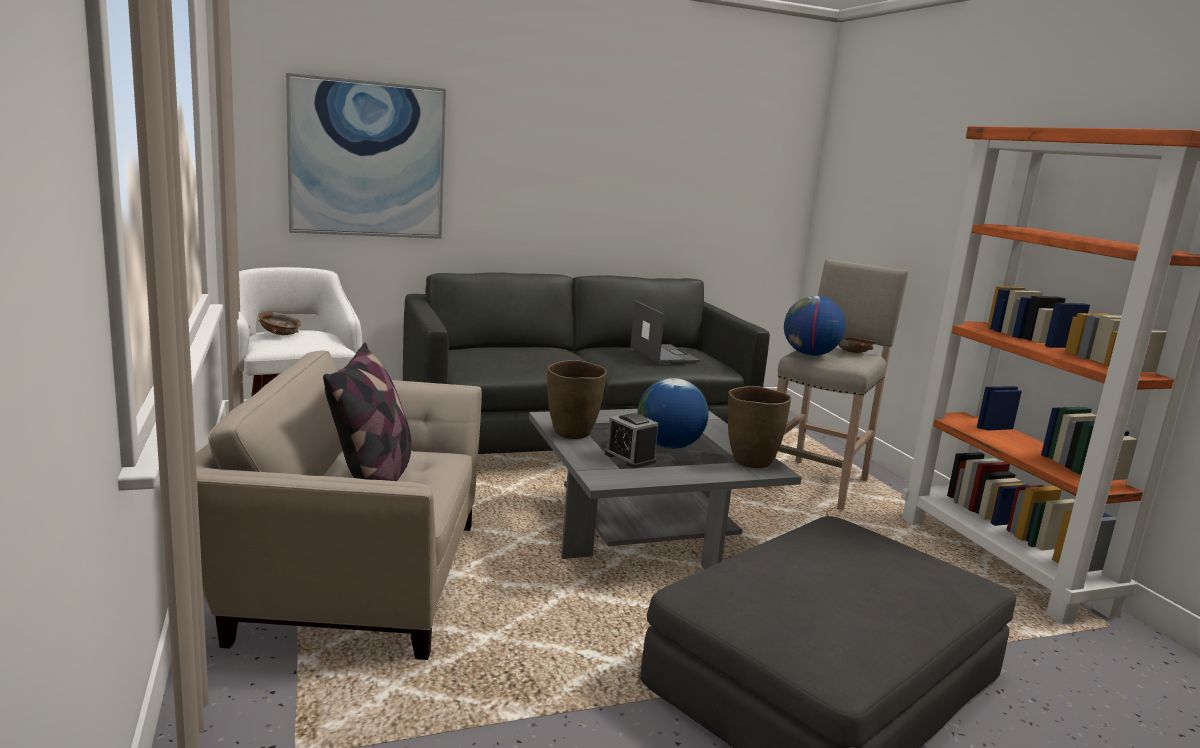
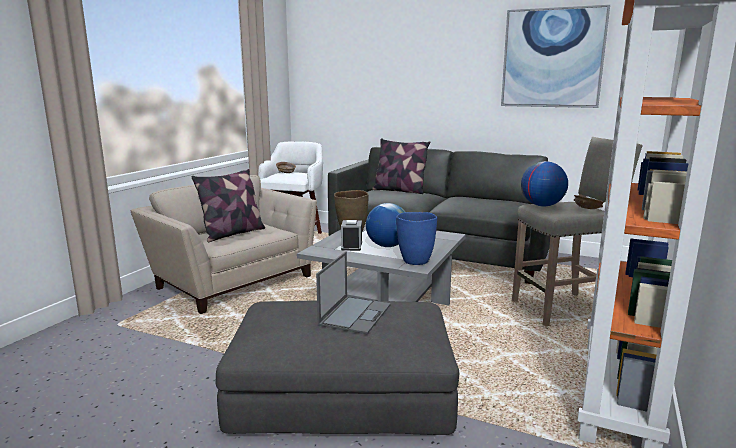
camera: 45 degrees right, 0 degrees up
picture [286,73,446,239] -> picture moved to [501,5,610,108]
laptop [630,301,700,363] -> laptop moved to [316,252,391,334]
brown vase [728,386,791,468] -> blue vase [396,212,437,265]
none -> pillow [372,138,430,194]

